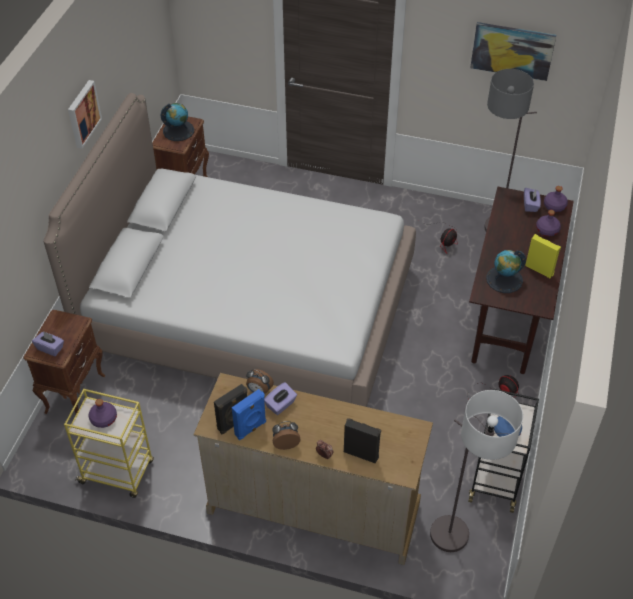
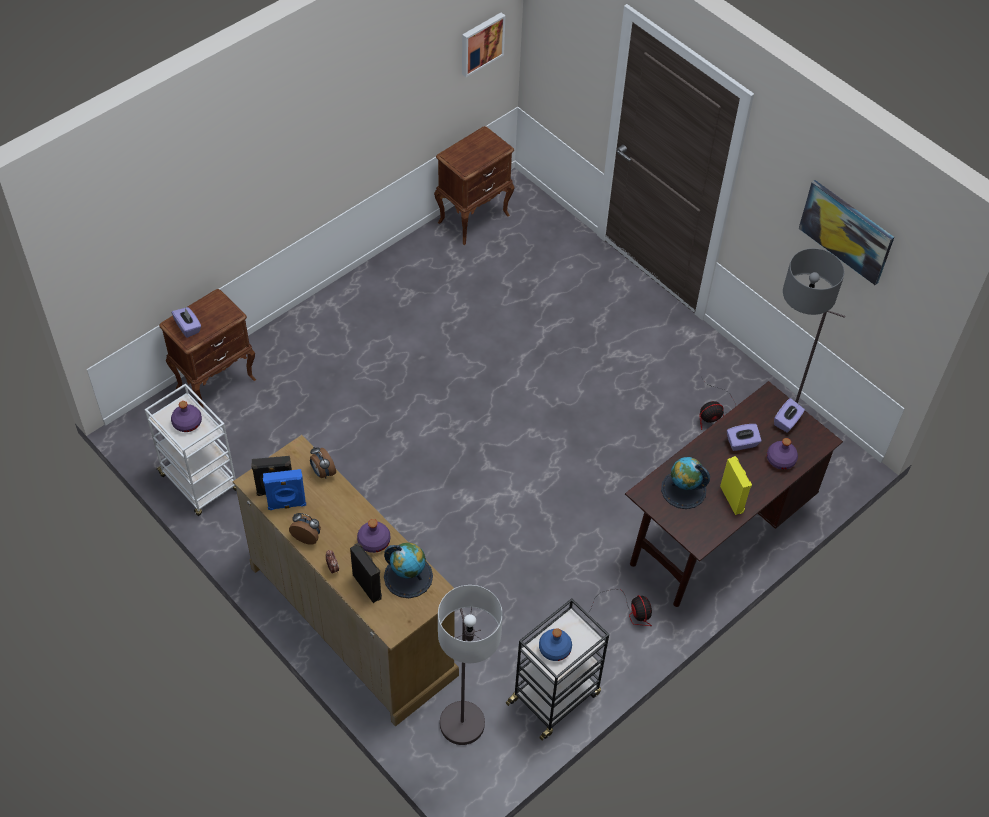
camera: 30 degrees right, 5 degrees up
bed [43,93,416,407] -> none
yellow cart [64,389,154,498] -> white cart [145,383,236,516]
picture [68,80,102,149] -> picture moved to [462,13,505,77]
globe [161,103,194,141] -> globe moved to [384,542,433,598]
purple tissue box [264,382,297,415] -> purple tissue box moved to [727,424,762,451]
purple bottle [544,186,568,212] -> purple bottle moved to [357,519,390,553]

